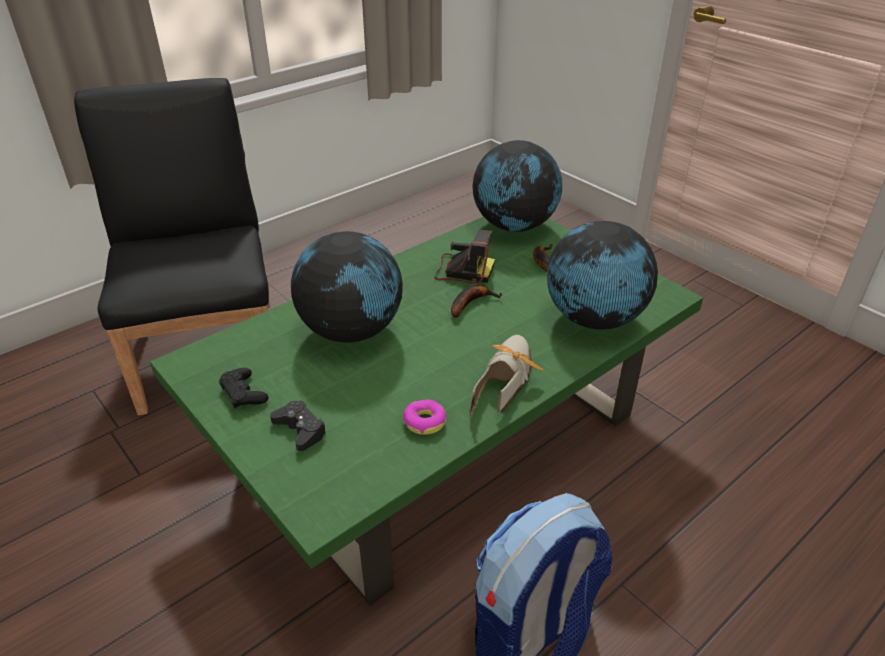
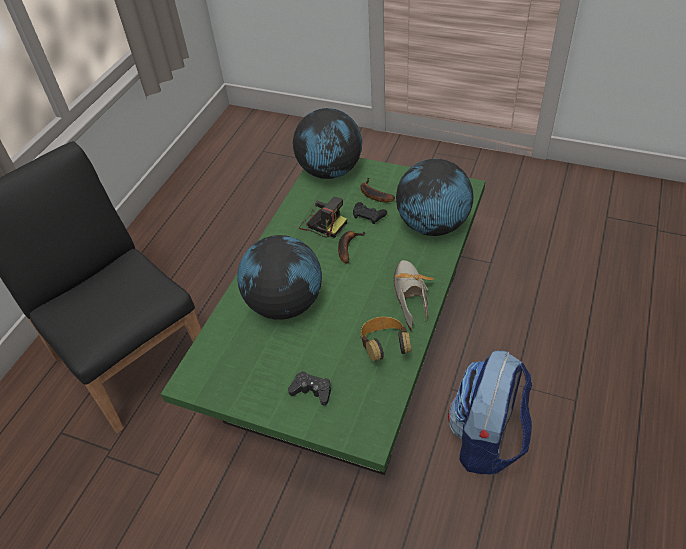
camera: 25 degrees left, 10 degrees up
black game controller [219,368,269,408] -> black game controller moved to [353,202,387,224]
donut [403,400,446,435] -> headphones [360,317,411,361]
camera [434,230,495,284] -> camera turned 45 degrees clockwise [299,197,347,238]

